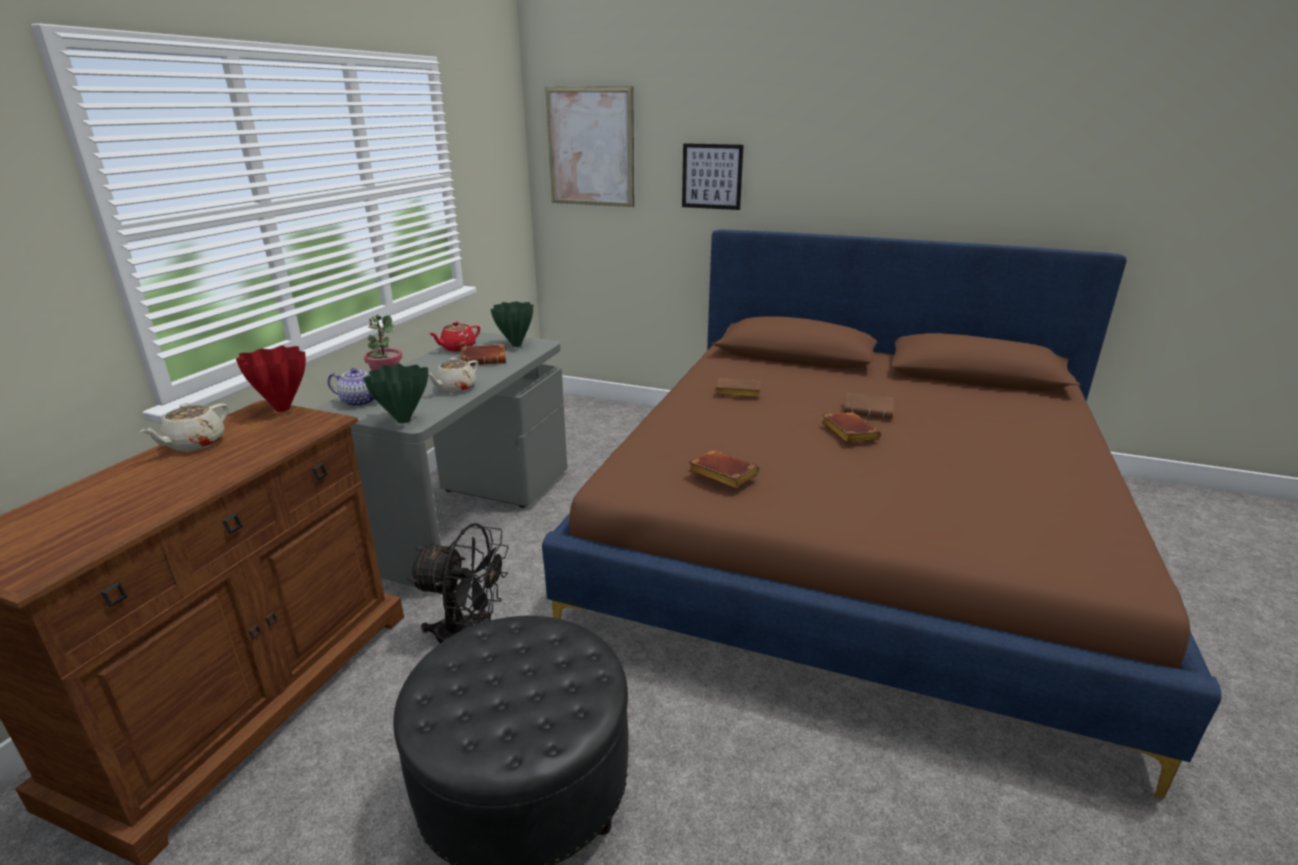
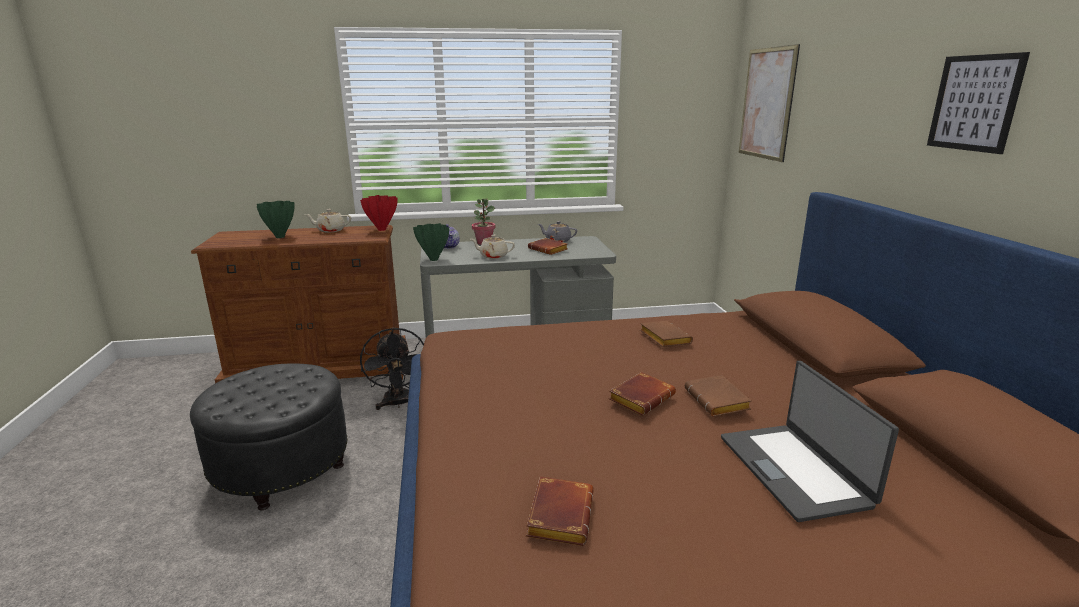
camera: 60 degrees right, 5 degrees down
red teapot [429,321,480,352] -> grey teapot [538,221,577,242]
green vase [490,301,533,347] -> green vase moved to [257,201,294,238]
picture [682,143,744,210] -> picture moved to [927,52,1030,154]
brown book [688,450,759,488] -> brown book moved to [526,476,594,546]
none -> laptop [721,361,899,522]

